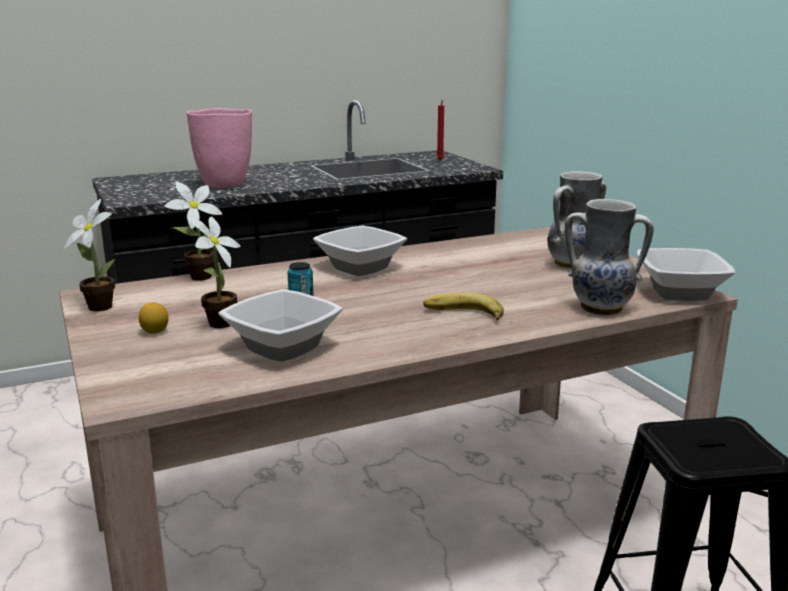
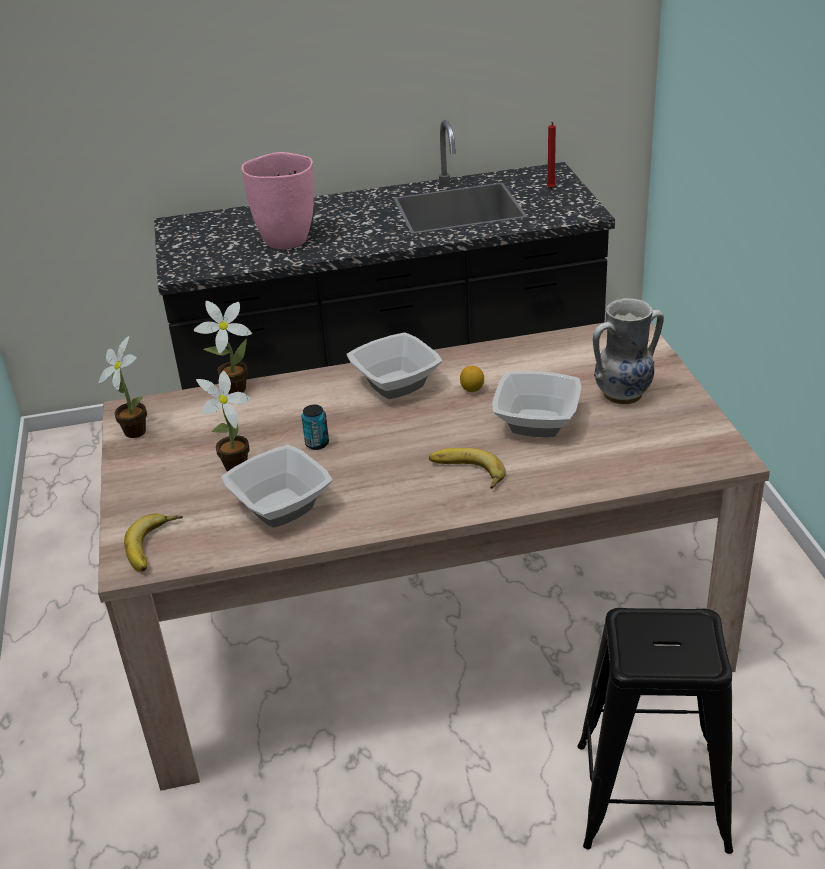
camera: 15 degrees right, 15 degrees up
lemon [139,302,168,334] -> lemon moved to [460,366,484,392]
vase [565,199,654,315] -> none
bowl [637,248,735,301] -> bowl moved to [492,371,582,437]
none -> banana [124,514,183,572]

